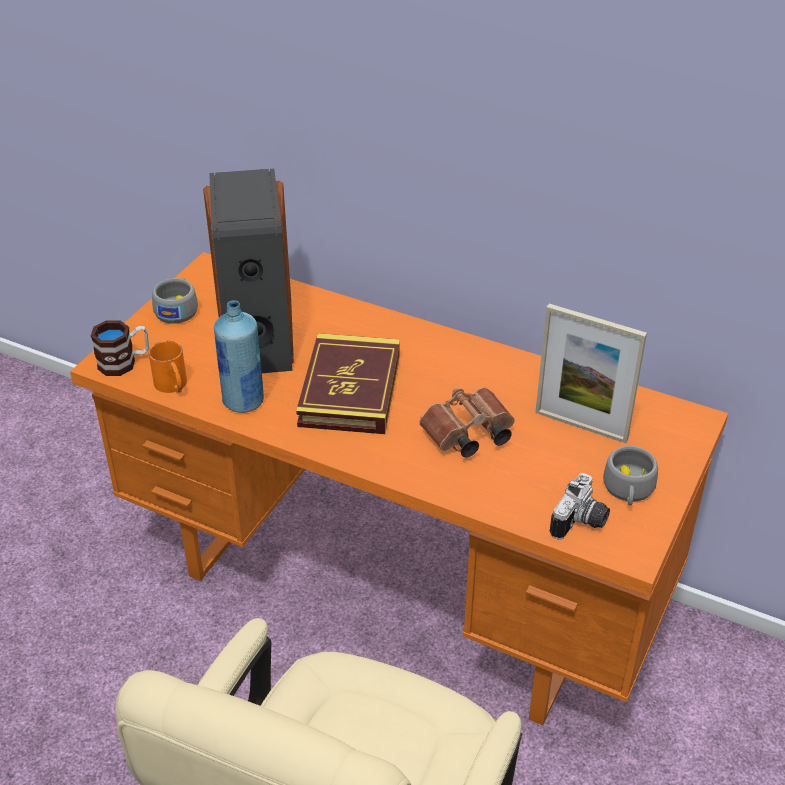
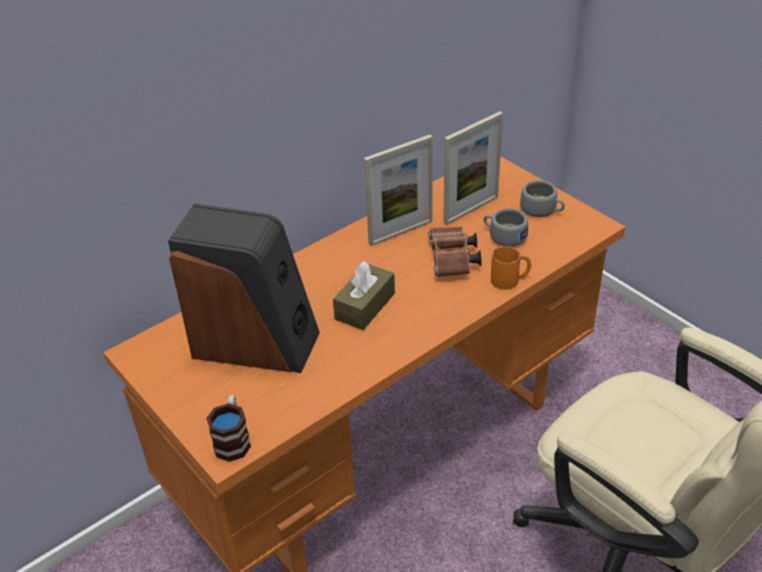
camera: 65 degrees left, 0 degrees up
orange mug [149,341,187,393] -> orange mug moved to [491,246,531,290]
grey cup [152,278,198,324] -> grey cup moved to [484,208,528,247]
blue bottle [214,300,264,413] -> none
book [296,333,400,434] -> brown tissue box [333,261,395,330]
camera [550,473,610,540] -> none
none -> picture frame [364,135,433,246]

